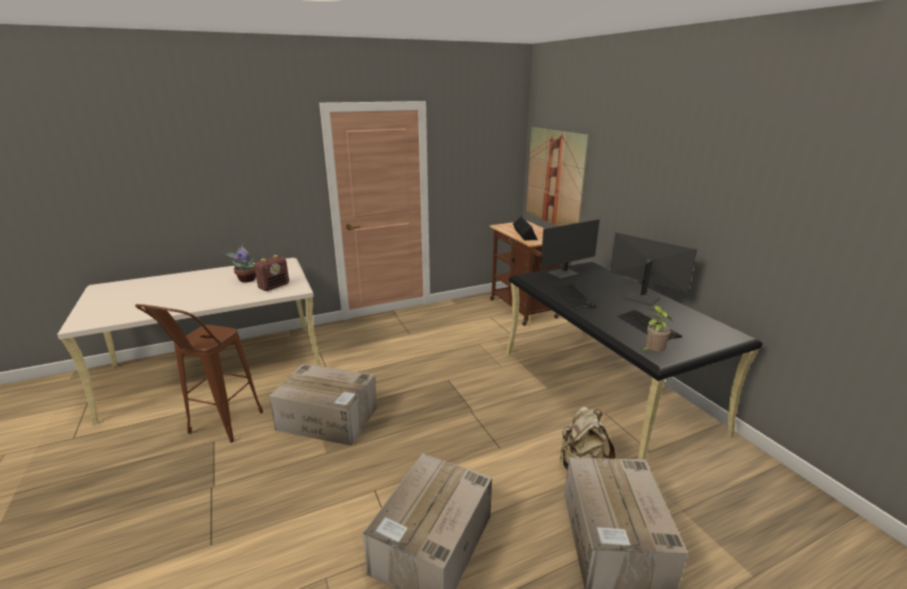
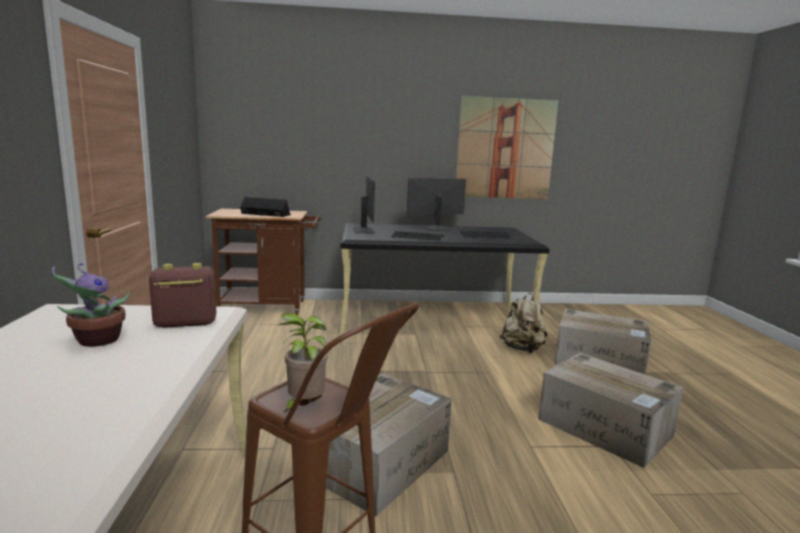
camera: 70 degrees left, 10 degrees down
radio [254,255,289,291] -> radio turned 75 degrees counterclockwise [149,263,216,328]
picture [526,127,589,226] -> picture moved to [456,96,559,199]
potted plant [640,305,672,352] -> potted plant moved to [279,313,327,414]

